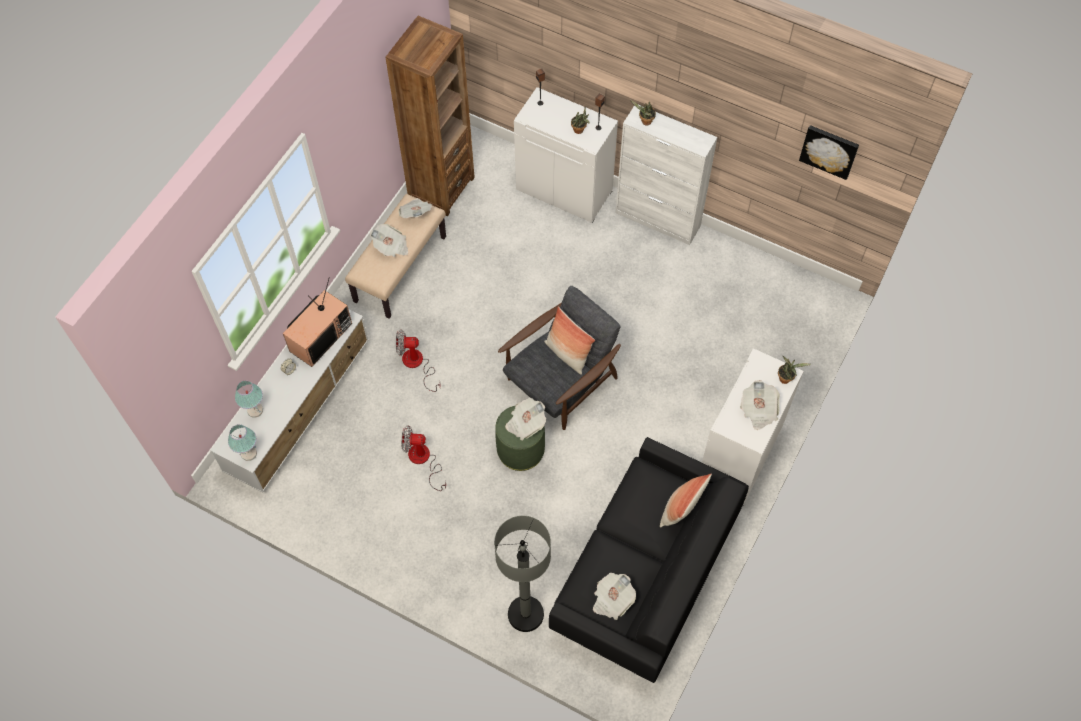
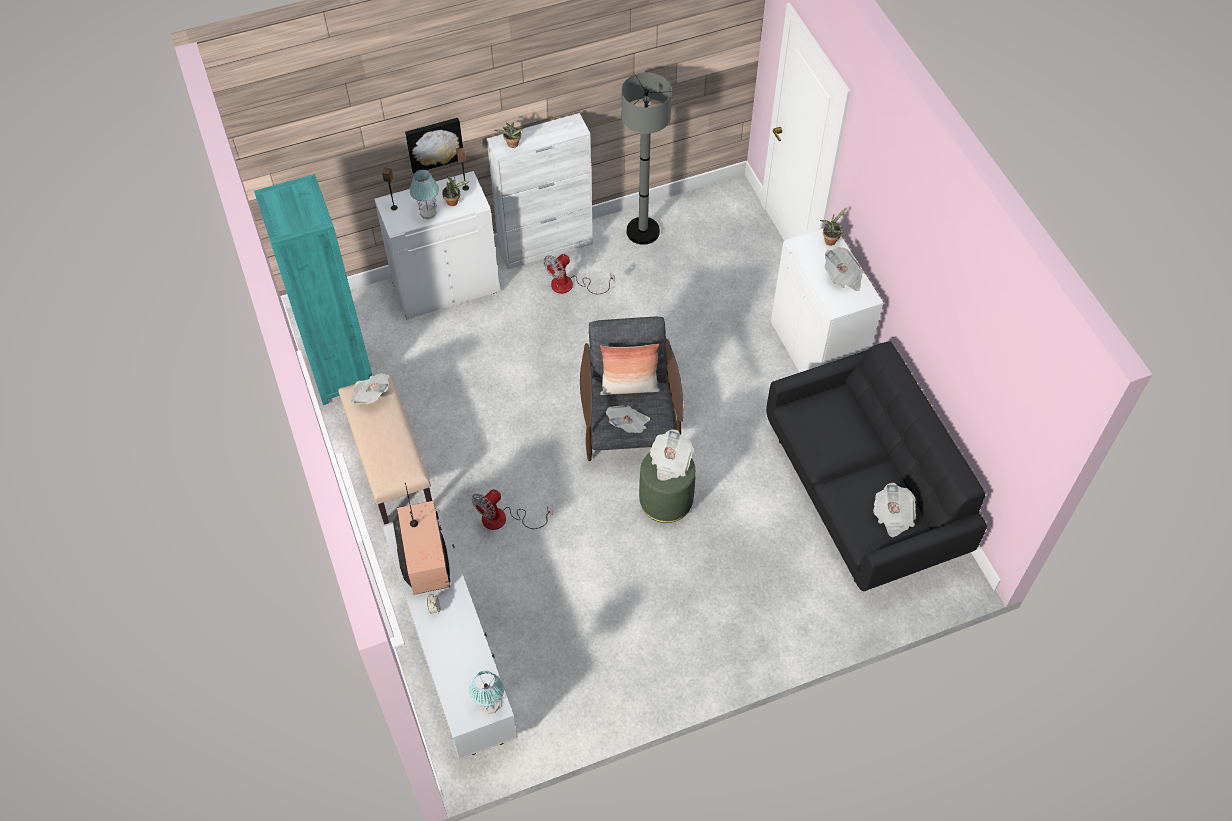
camera: 50 degrees left, 5 degrees down
table lamp [235,380,263,418] -> table lamp moved to [410,170,439,219]
newspaper [370,224,408,257] -> newspaper moved to [606,405,650,433]
brown bookcase [385,16,475,216] -> turquoise bookcase [254,174,372,405]
fan [401,425,446,491] -> fan moved to [544,254,615,294]
grey floor lamp [494,516,551,632] -> grey floor lamp moved to [621,73,672,245]
pillow [660,474,712,527] -> none
picture [799,125,859,180] -> picture moved to [405,118,463,174]

